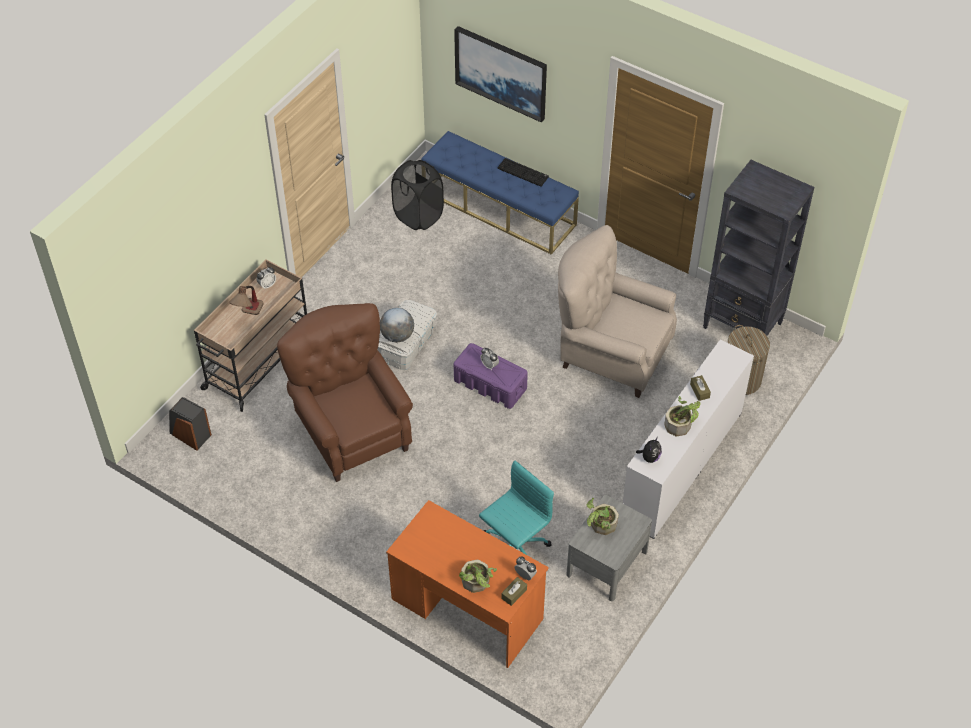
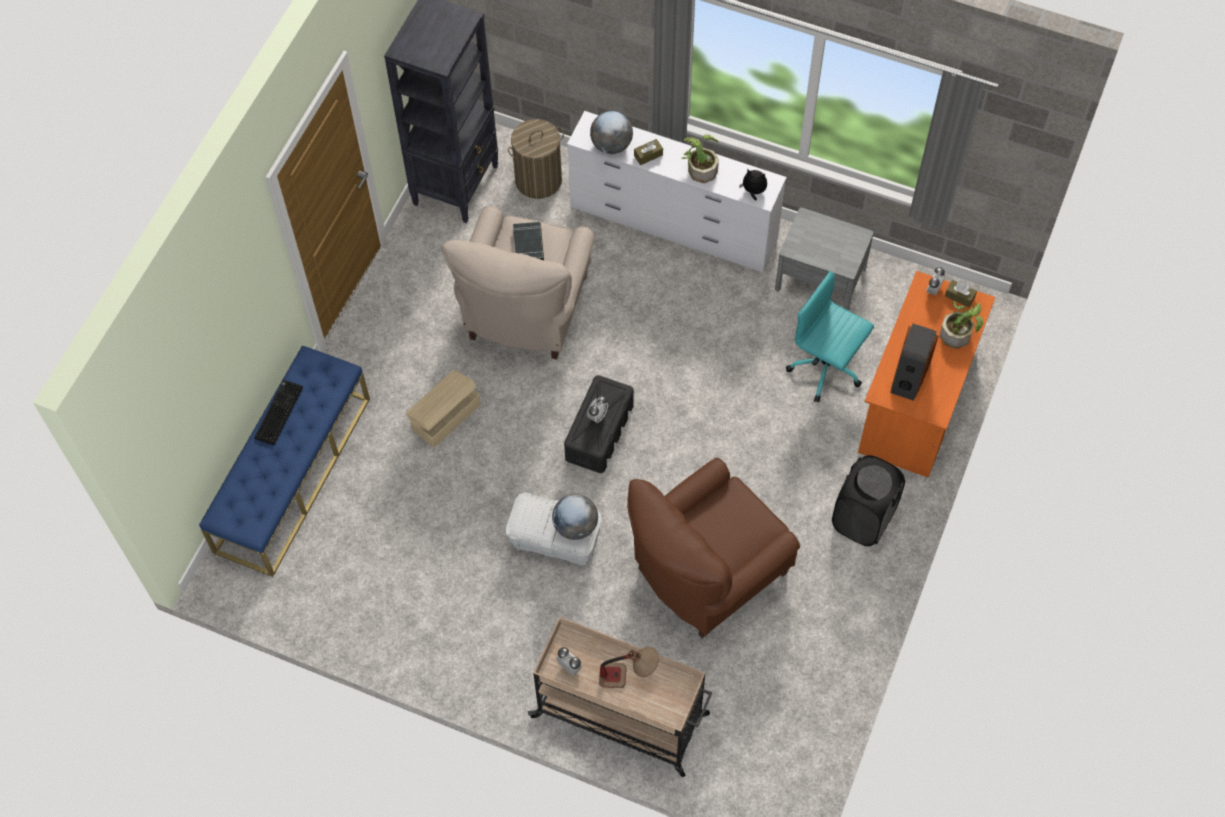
camera: 100 degrees left, 10 degrees up
speaker [169,397,212,451] -> speaker moved to [890,324,938,401]
black laundry basket [391,160,444,230] -> black laundry basket moved to [832,455,905,546]
picture [454,26,547,122] -> none
purple storage box [454,343,528,409] -> black storage box [564,375,634,473]
potted plant [586,498,619,535] -> none
none -> beige storage box [406,370,481,448]
none -> black book [513,222,544,260]
none -> globe [590,111,633,154]

